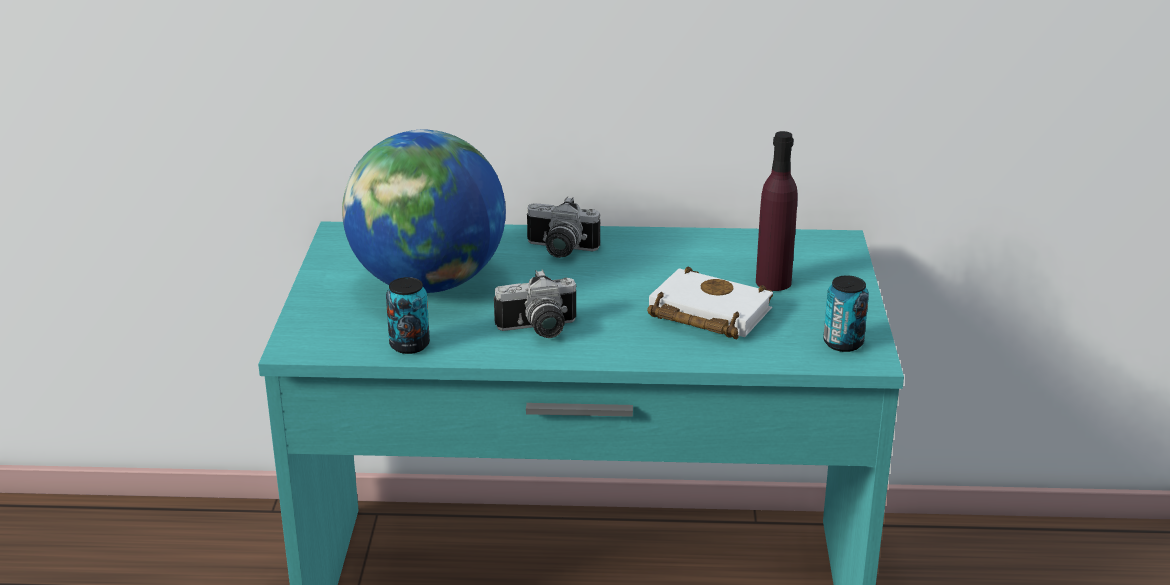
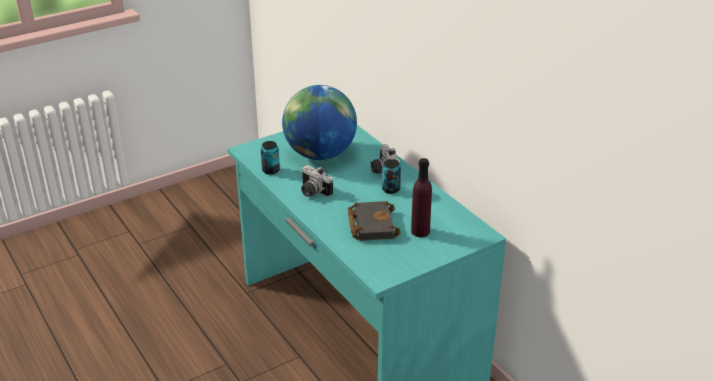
camera: 55 degrees right, 5 degrees up
white book [647,266,773,339] -> black book [348,201,401,241]
can [823,275,869,352] -> can moved to [382,159,401,194]

